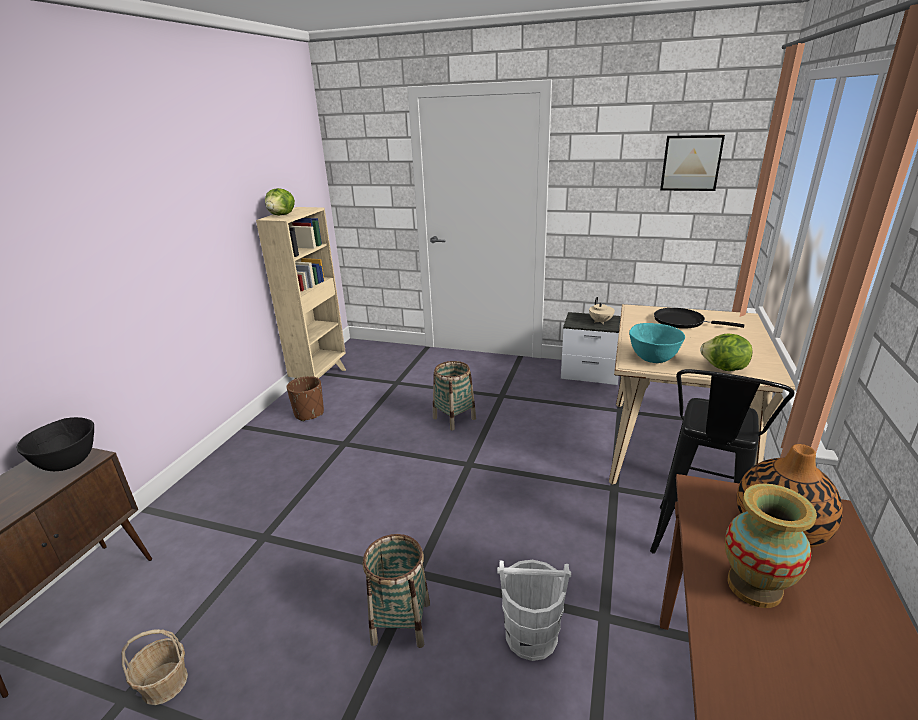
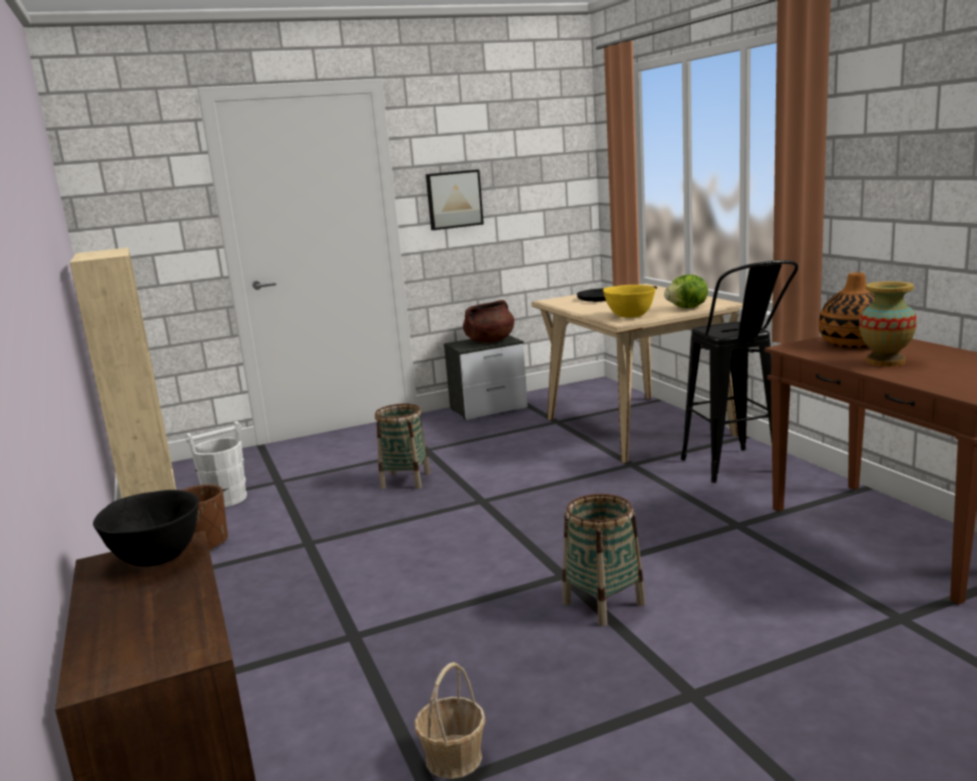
camera: 40 degrees left, 10 degrees down
lettuce [265,188,295,215] -> none
white bucket [497,560,571,661] -> white bucket moved to [186,421,247,507]
beige teapot [589,297,615,324] -> brown cooking pot [463,300,514,343]
turquoise bowl [629,323,685,363] -> yellow bowl [603,285,656,318]
picture [660,135,725,191] -> picture moved to [426,169,484,230]

